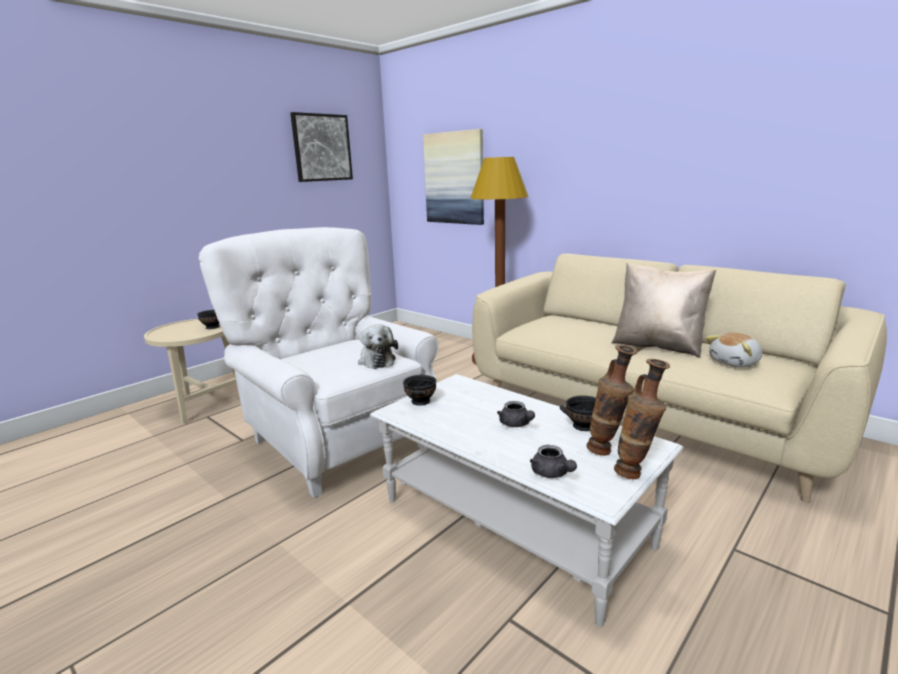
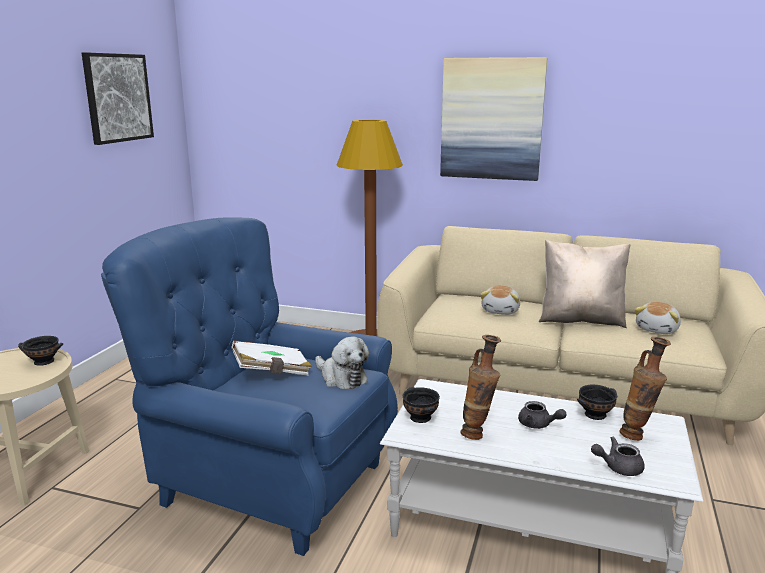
camera: 25 degrees left, 0 degrees up
white armchair [199,227,439,498] -> blue armchair [101,217,398,556]
picture [423,129,484,225] -> picture moved to [440,57,547,181]
grey teapot [530,445,577,478] -> grey teapot turned 135 degrees clockwise [591,436,645,476]
vase [614,359,670,479] -> vase moved to [461,335,501,440]
none -> white book [231,340,312,376]
none -> plush toy [480,286,520,315]

